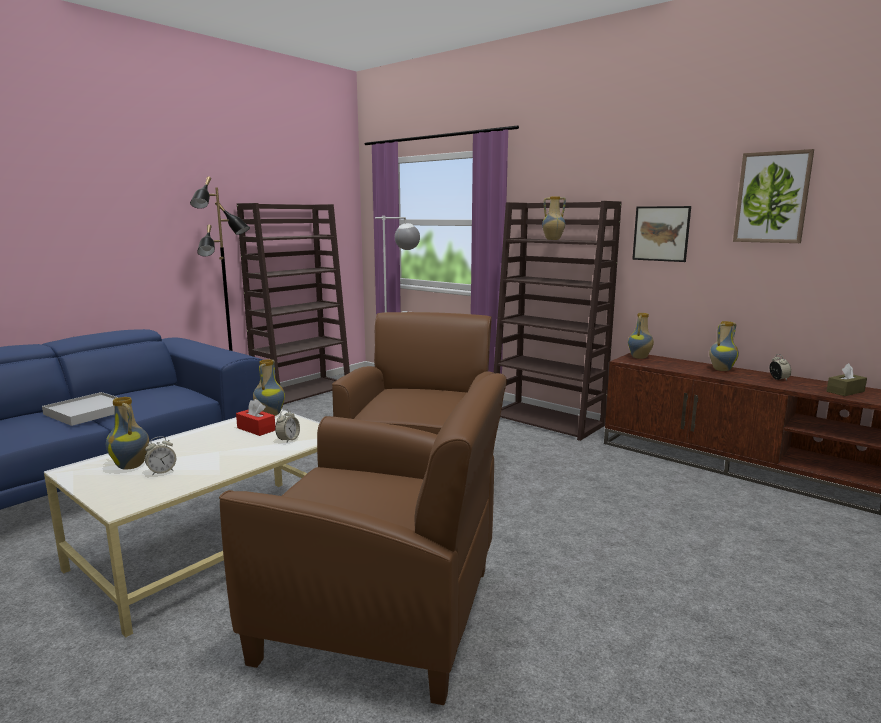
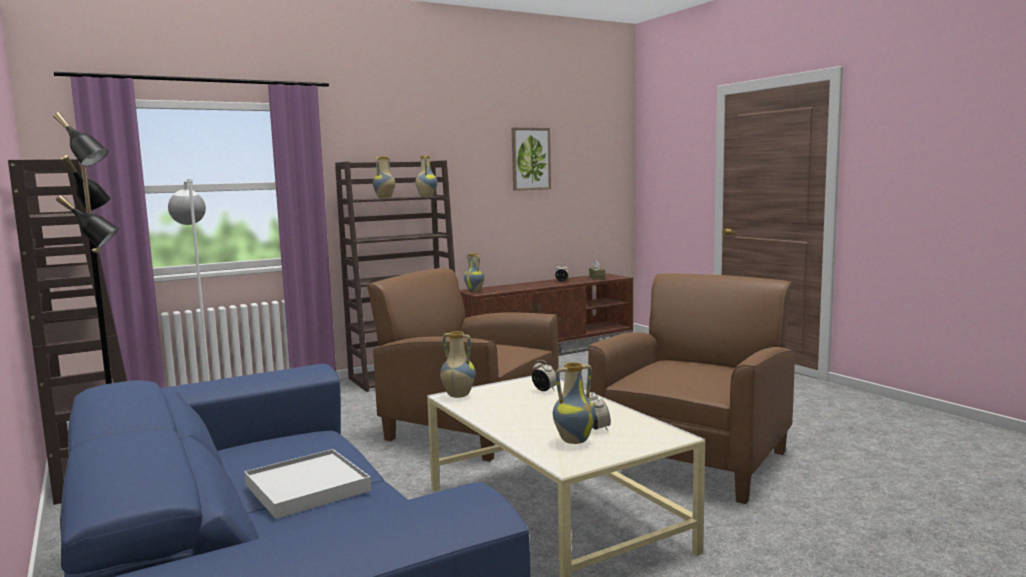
camera: 70 degrees left, 5 degrees down
red tissue box [236,399,275,436] -> none
picture [632,206,691,262] -> none
vase [709,321,739,371] -> vase moved to [415,156,437,197]

